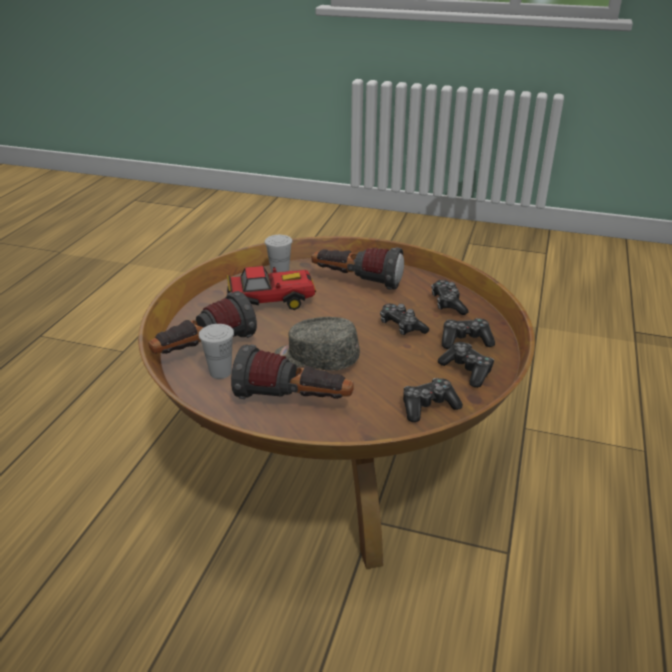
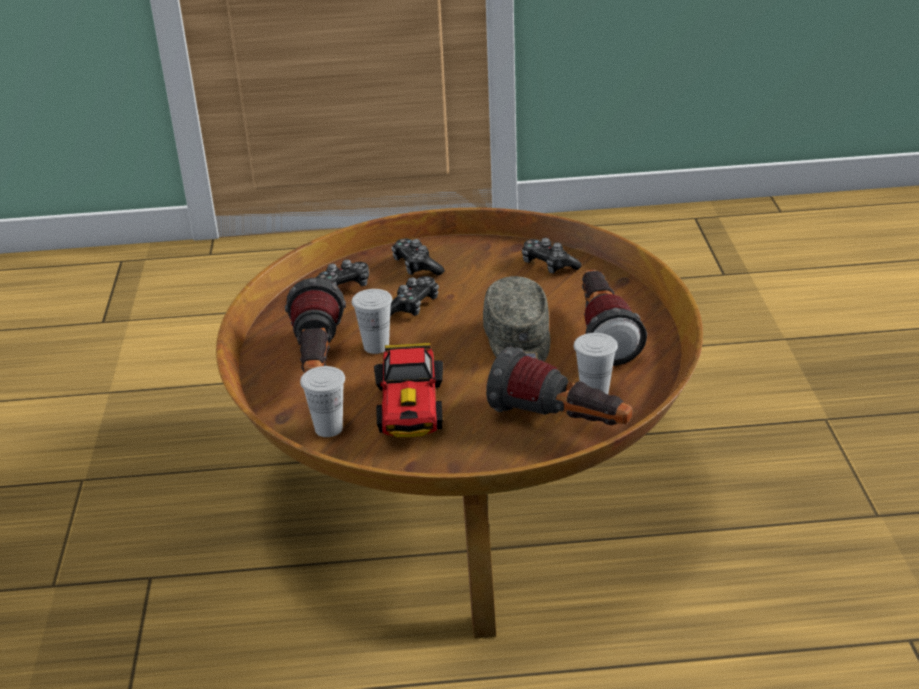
camera: 110 degrees left, 0 degrees up
toy car [227,266,316,310] -> toy car turned 150 degrees counterclockwise [374,343,443,438]
game controller [438,342,494,388] -> none
none -> white cup [352,289,393,354]

